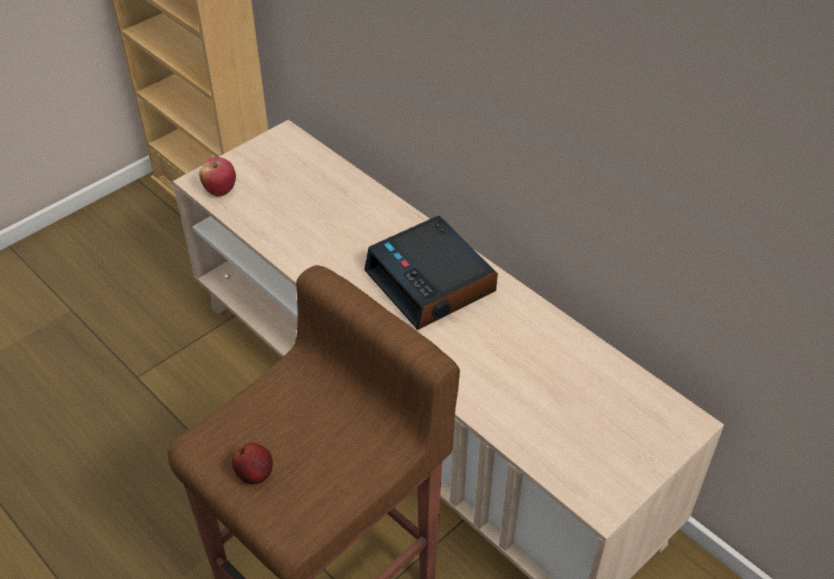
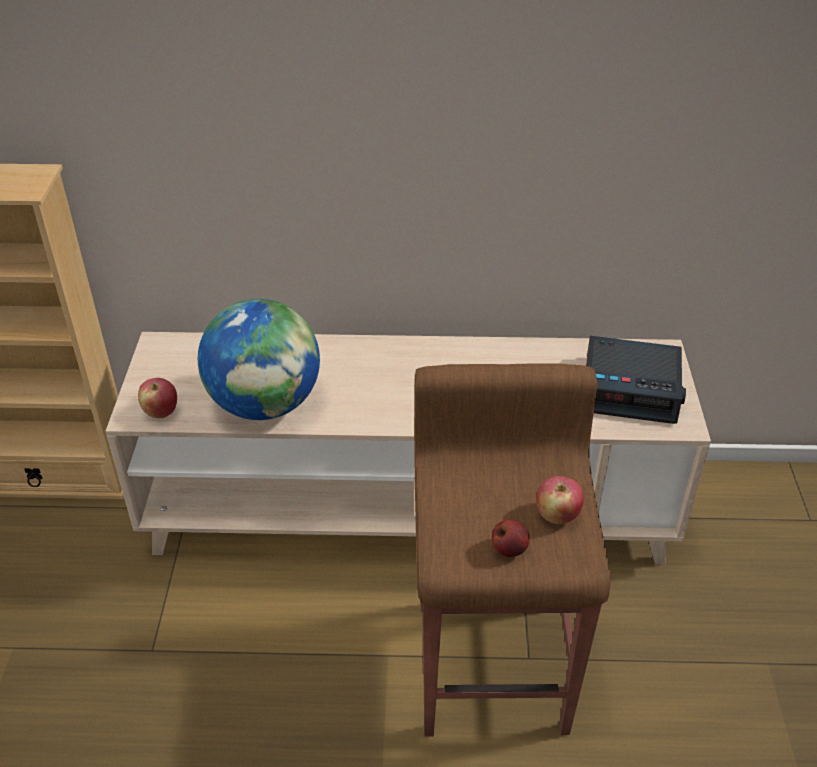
camera: 45 degrees left, 5 degrees down
alarm clock [364,216,498,330] -> alarm clock moved to [586,336,686,424]
none -> globe [198,299,320,420]
none -> apple [536,476,584,524]

